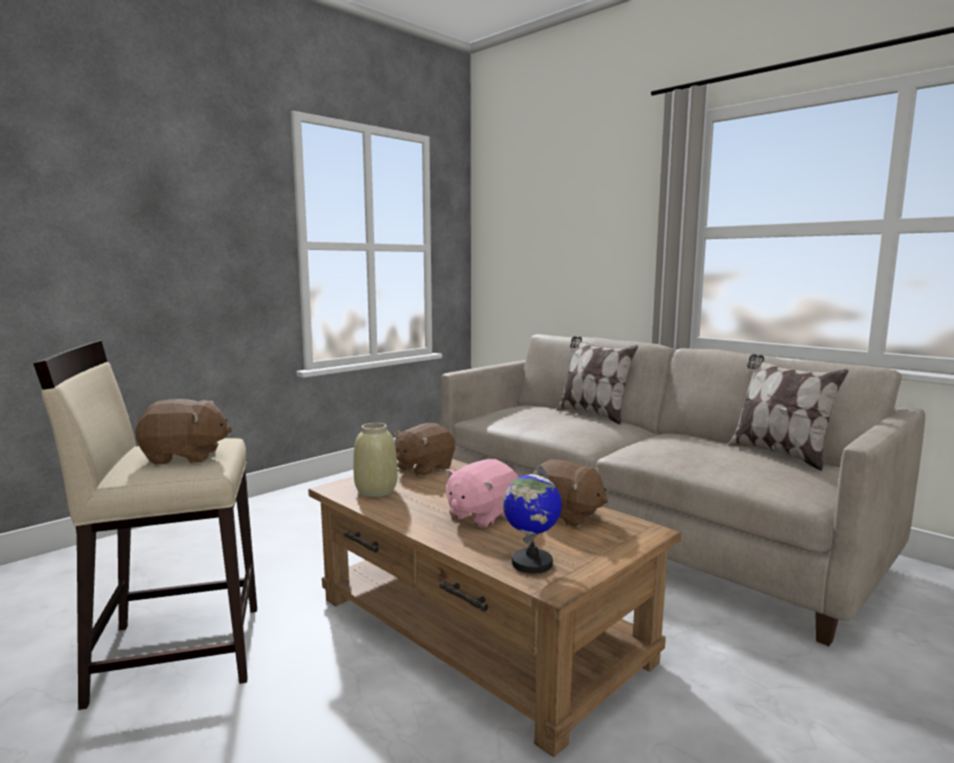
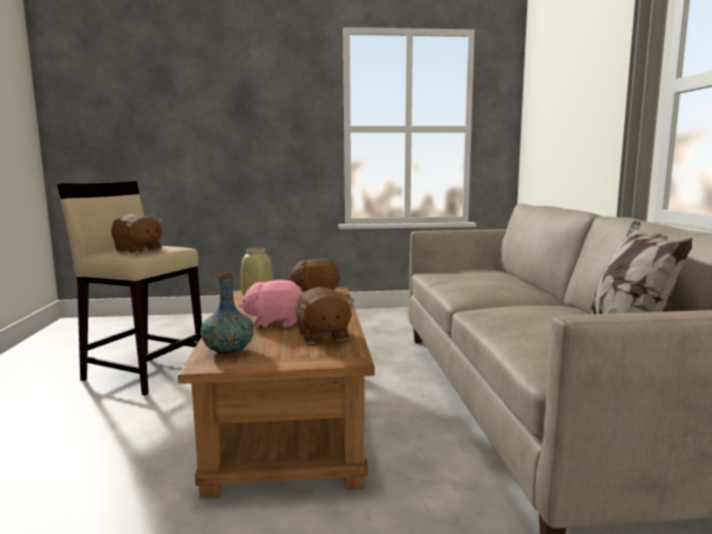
camera: 40 degrees right, 0 degrees up
globe [503,465,562,573] -> vase [201,273,254,355]
pillow [556,336,638,424] -> none

